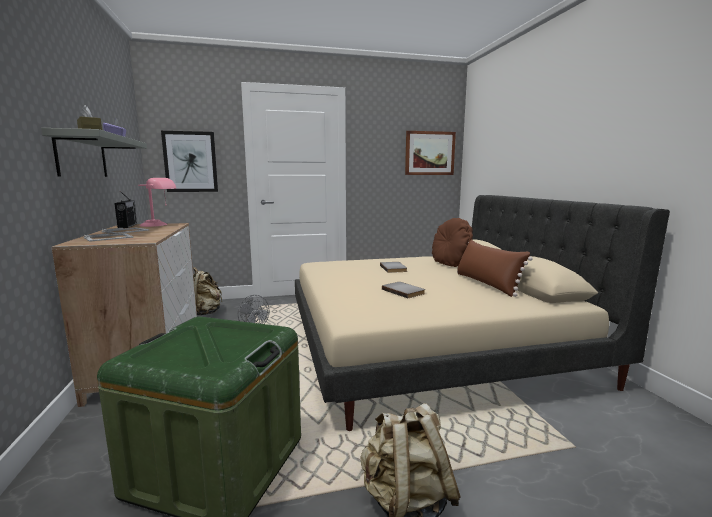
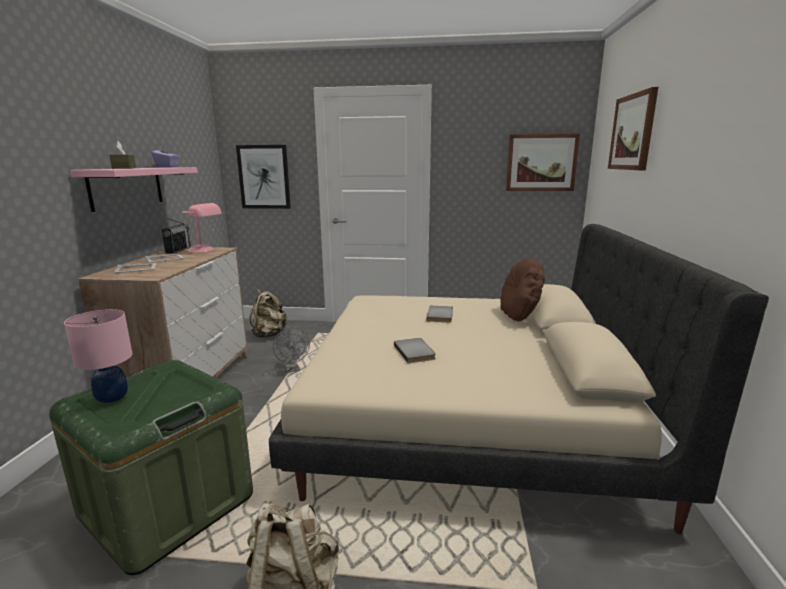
camera: 20 degrees right, 5 degrees up
grey shelf [41,128,147,177] -> pink shelf [71,167,198,212]
brown pillow [457,240,533,297] -> none
none -> pink table lamp [64,309,132,403]
none -> picture [608,87,658,170]

